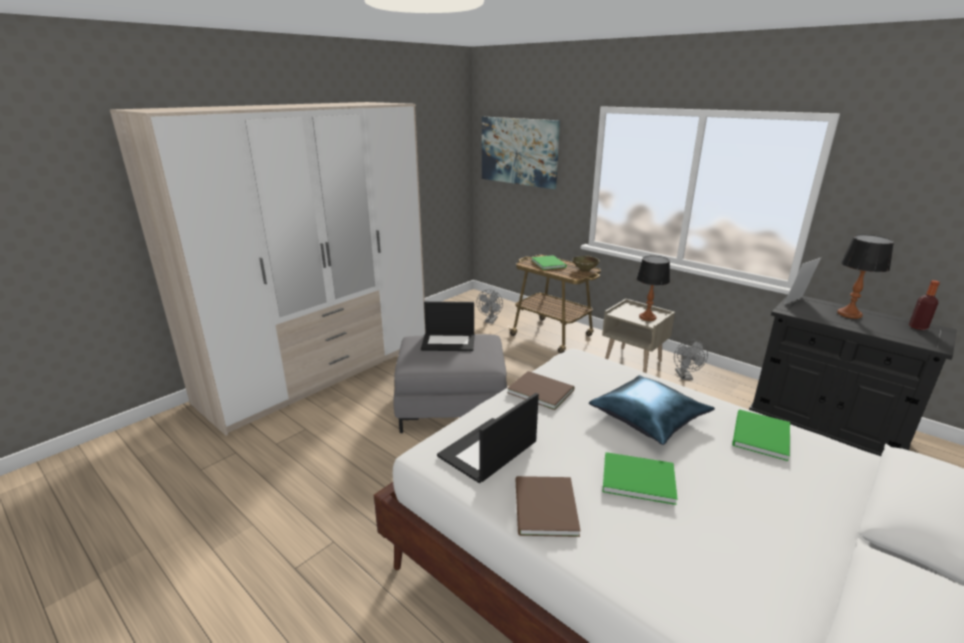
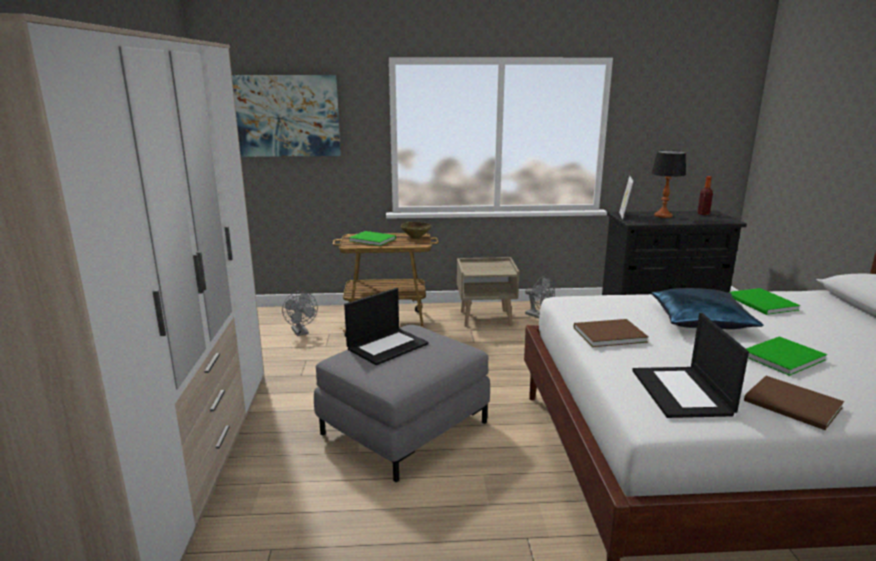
camera: 45 degrees left, 5 degrees down
table lamp [637,256,670,321] -> none

